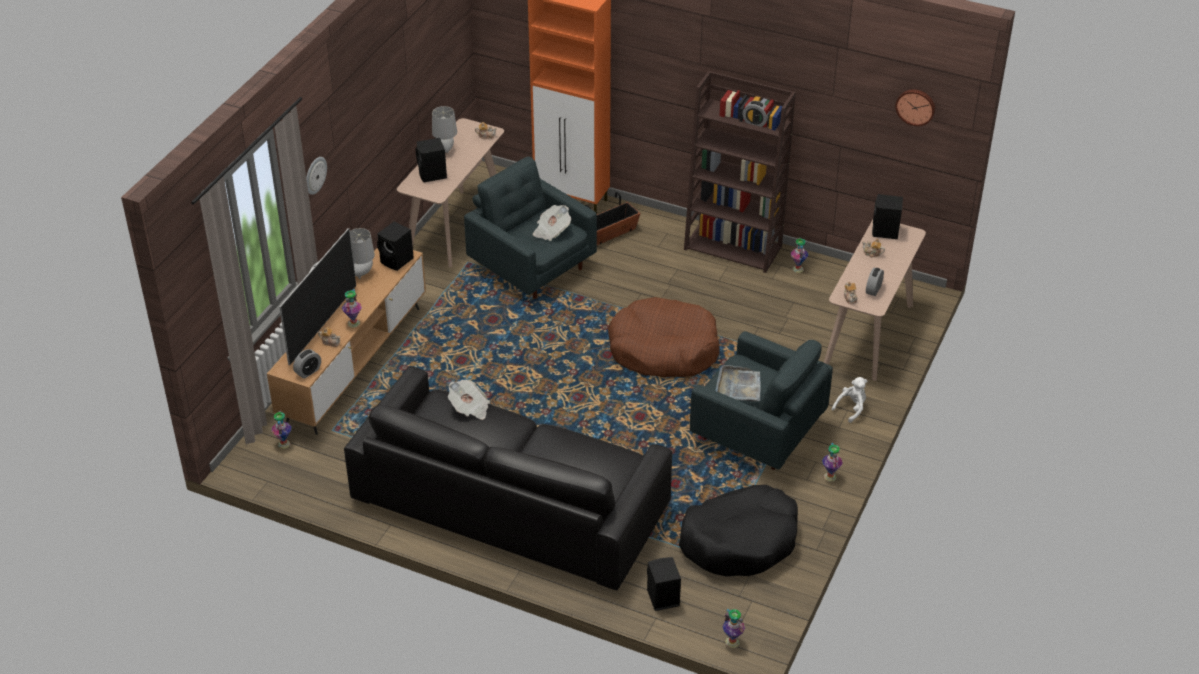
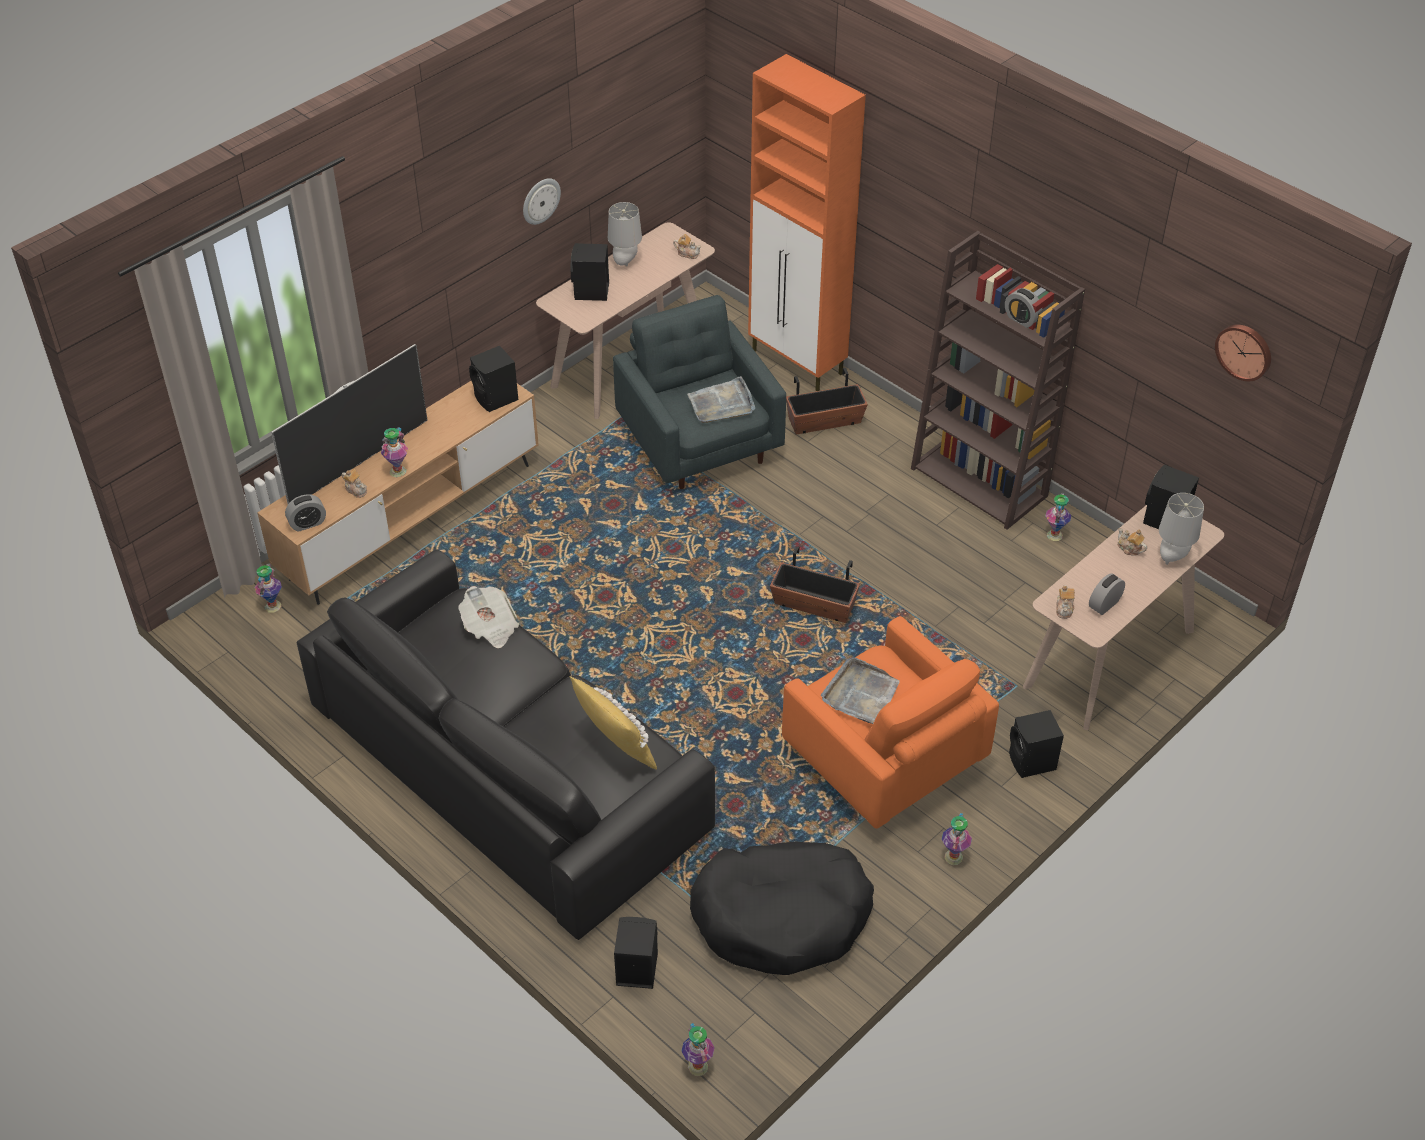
camera: 20 degrees right, 5 degrees up
wall clock [306,157,327,195] -> wall clock moved to [523,178,561,225]
grey table lamp [350,228,375,279] -> grey table lamp moved to [1159,493,1204,565]
newspaper [533,205,571,241] -> grey tray [687,376,755,423]
brown dog bed [608,297,720,377] -> planter [770,546,860,623]
grey armchair [690,331,833,470] -> orange armchair [782,616,999,829]
white plush toy [832,377,867,423] -> black speaker [1009,710,1064,778]
none -> yellow pillow [569,676,657,770]

